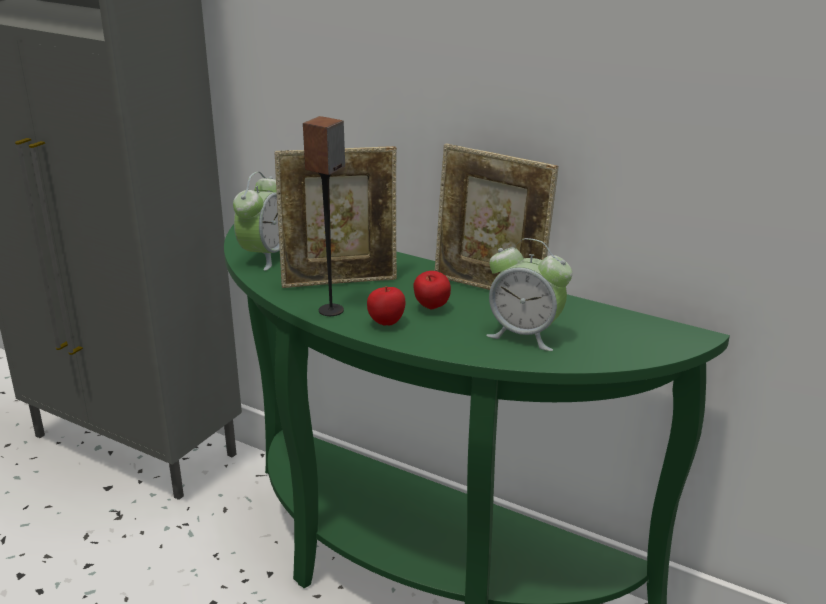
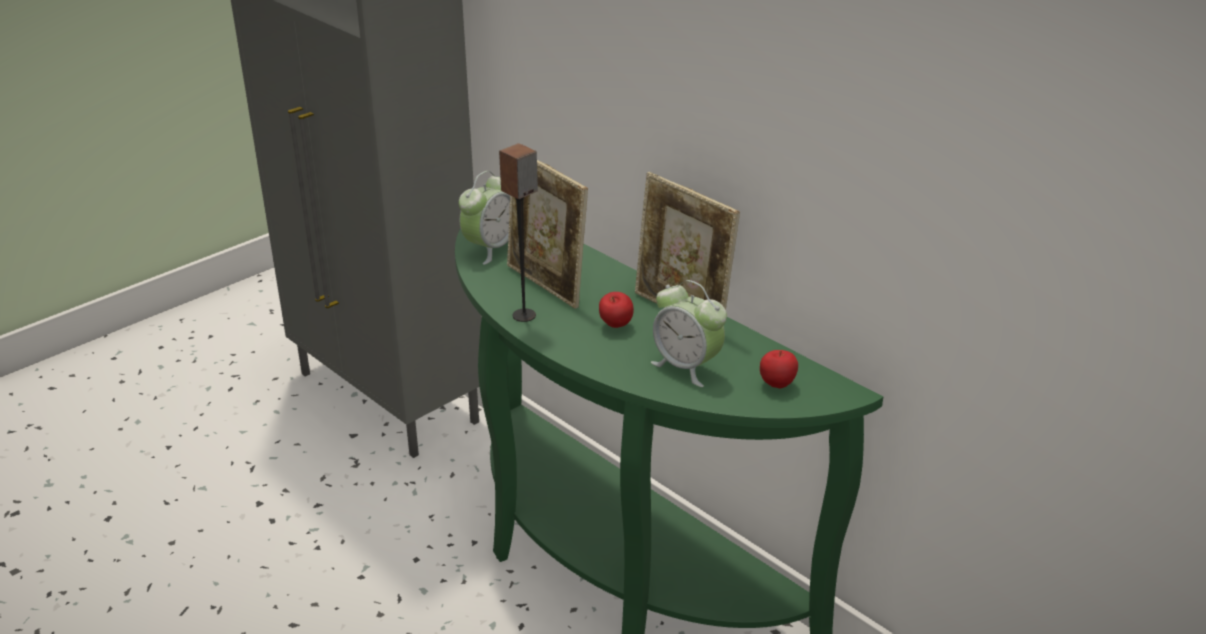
camera: 15 degrees right, 5 degrees up
picture frame [275,146,397,288] -> picture frame turned 45 degrees clockwise [507,160,588,309]
apple [367,286,406,326] -> apple moved to [760,350,798,388]

